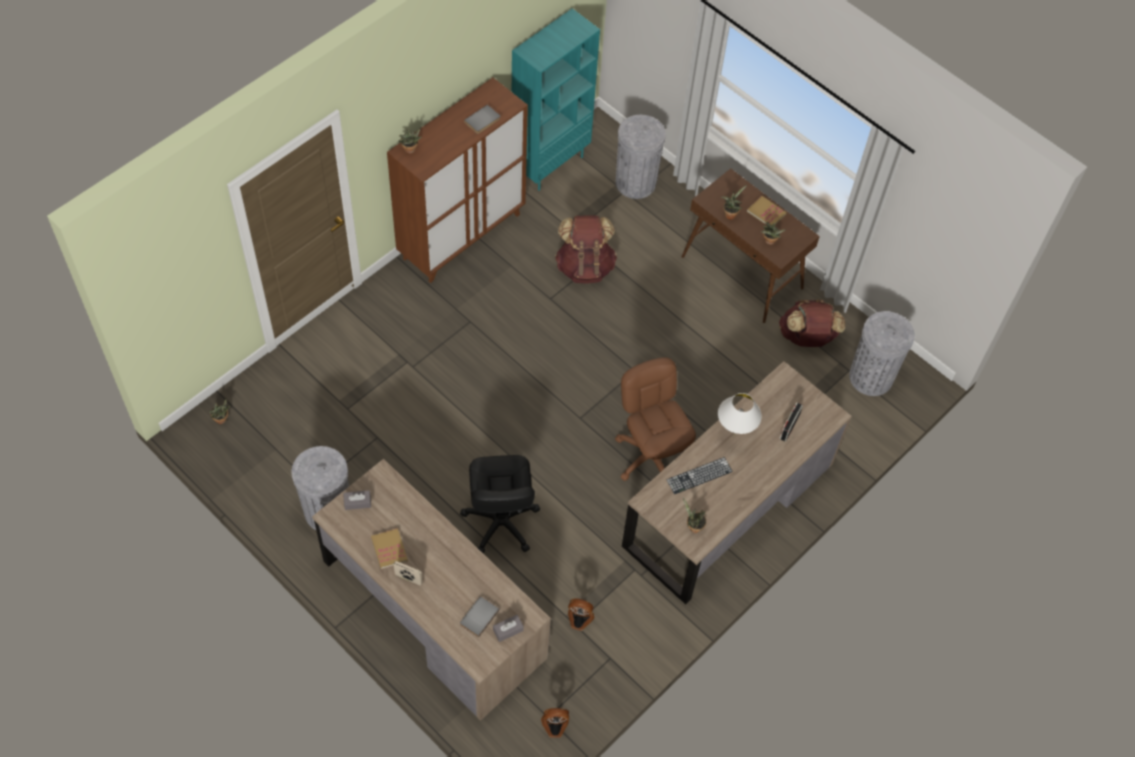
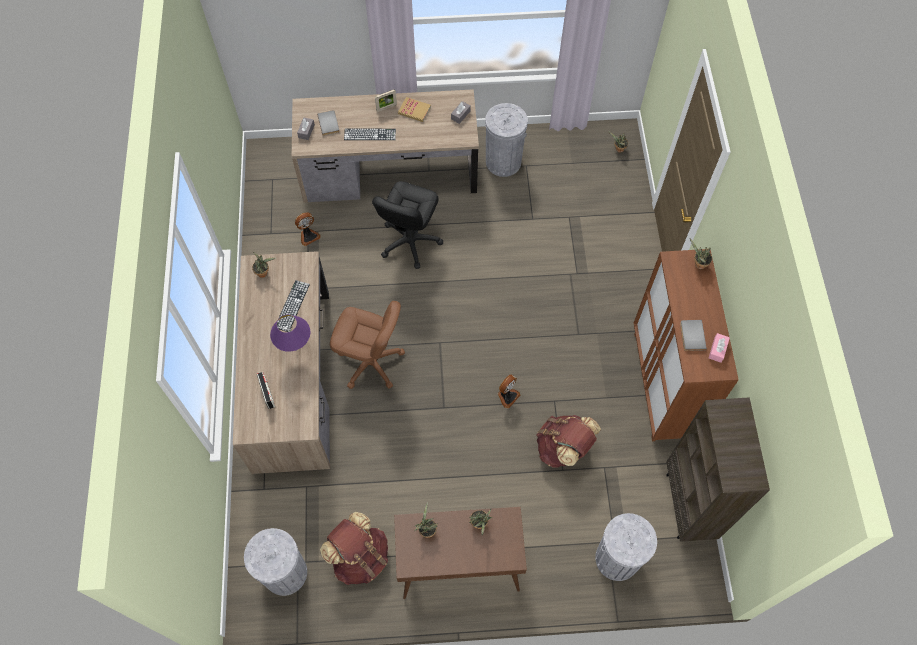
camera: 135 degrees right, 5 degrees up
black office chair [460,455,540,553] -> black office chair turned 105 degrees counterclockwise [372,181,443,269]
turquoise bookcase [512,8,600,191] -> brown bookcase [666,397,770,542]
fan [541,708,569,738] -> fan moved to [498,375,520,408]
white table lamp [718,393,762,435] -> purple table lamp [270,314,310,352]
book [747,196,787,226] -> none
none -> keyboard [344,128,396,140]
none -> pink tissue box [709,333,730,363]

